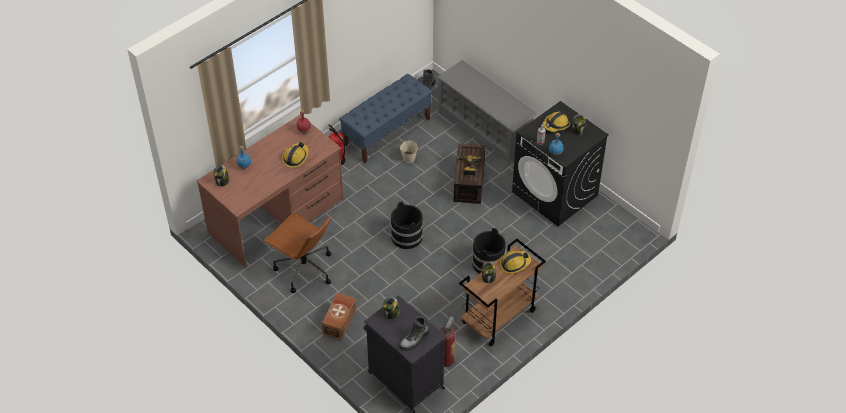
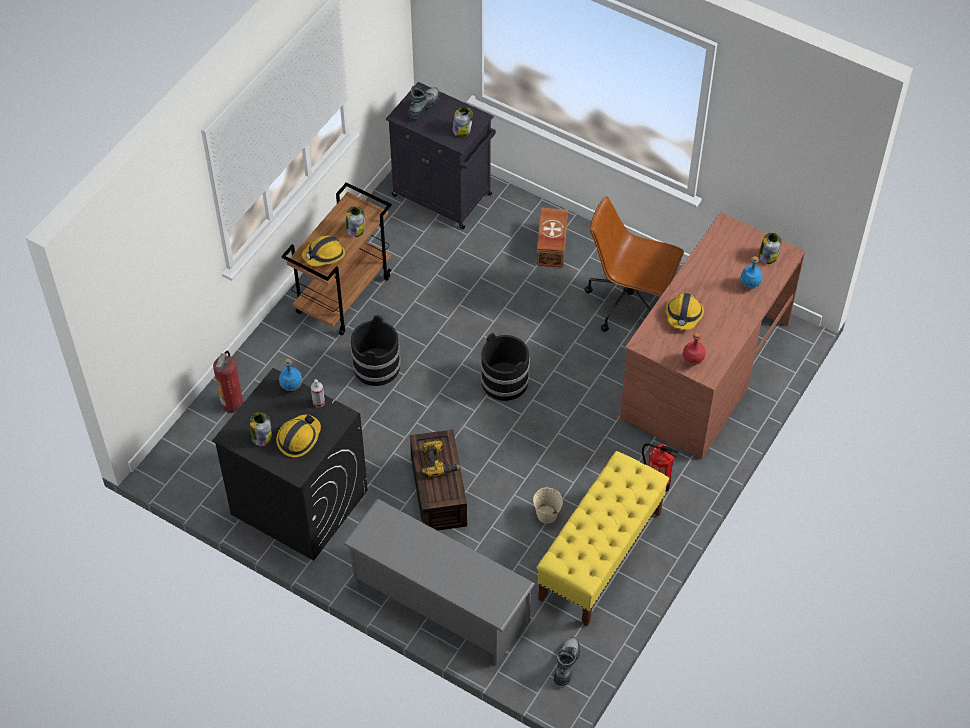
camera: 165 degrees right, 5 degrees up
blue bench [339,74,432,163] -> yellow bench [537,451,669,626]
fire extinguisher [440,316,455,367] -> fire extinguisher moved to [213,351,244,413]

